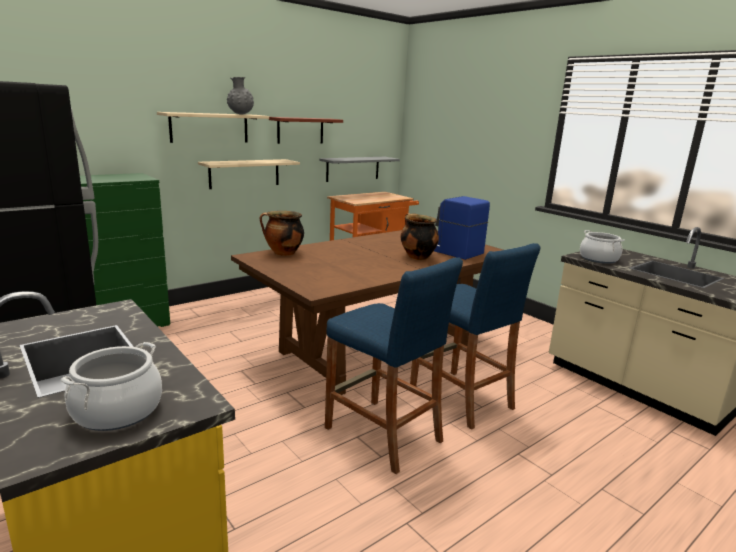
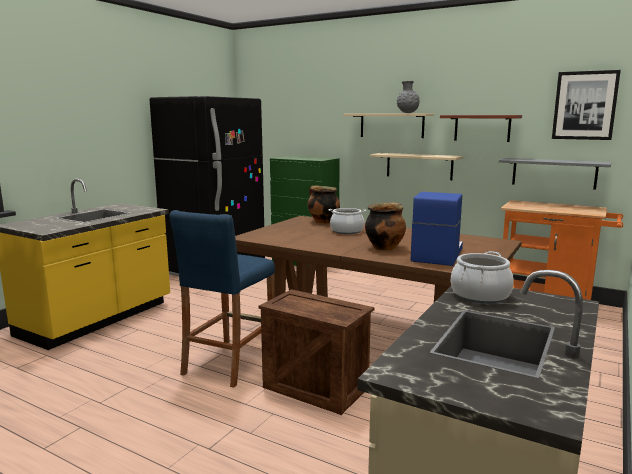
camera: 70 degrees right, 5 degrees down
cooking pot [61,342,162,431] -> cooking pot moved to [329,208,366,234]
blue stool [410,243,541,430] -> crate [258,289,375,415]
none -> picture [552,70,621,140]

